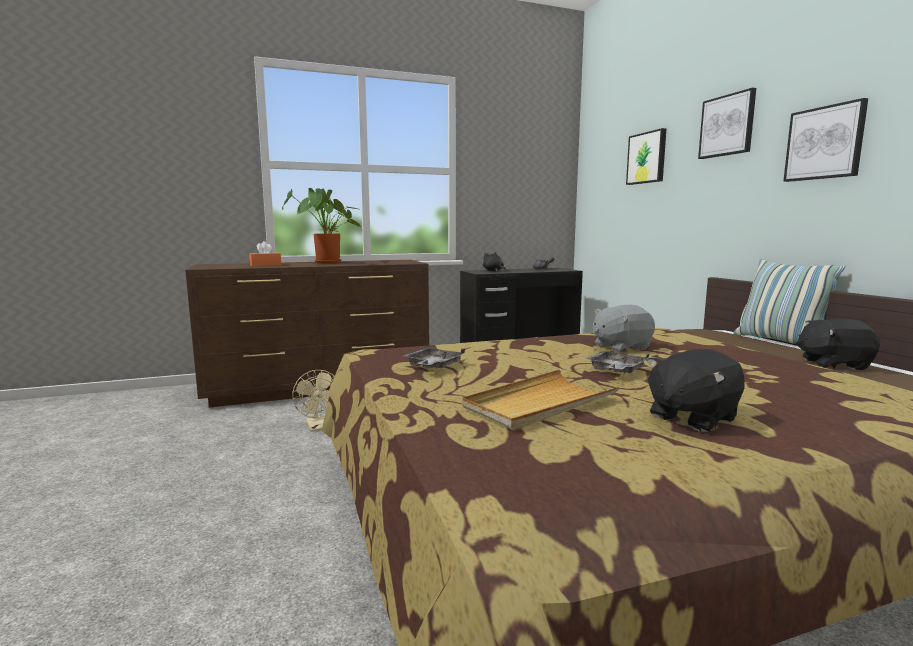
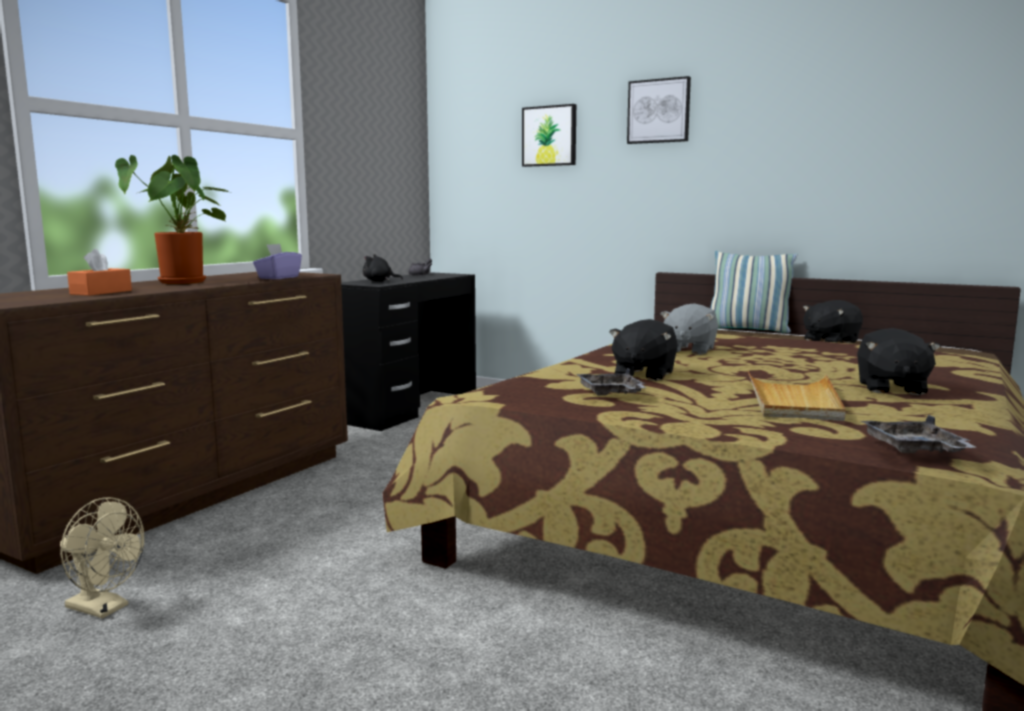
camera: 40 degrees left, 0 degrees up
beige fan [292,370,335,432] -> beige fan moved to [60,497,144,618]
grey tray [585,351,649,374] -> grey tray moved to [861,415,976,453]
picture [783,98,868,182] -> none
none -> purple tissue box [253,244,302,279]
none -> black plush toy [609,319,678,381]

